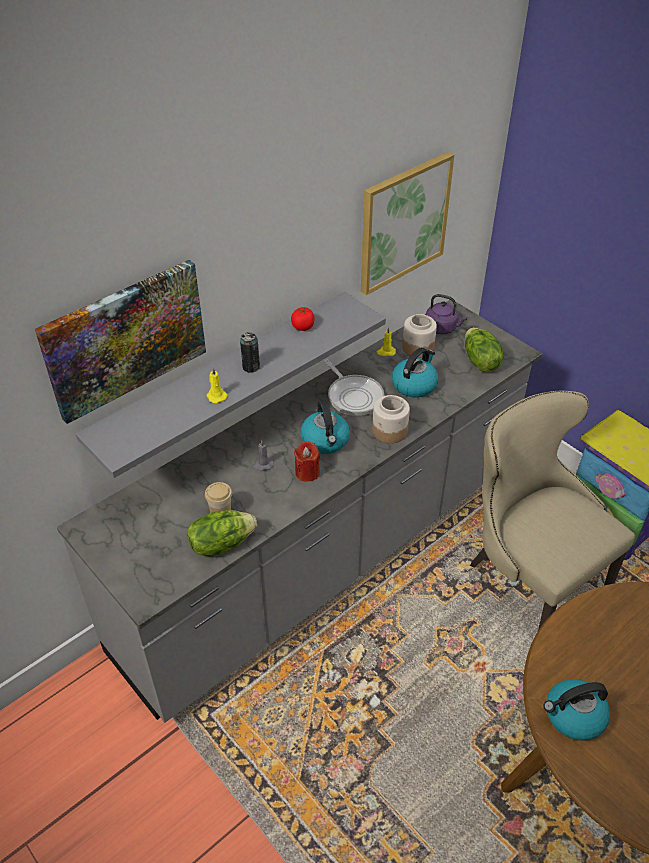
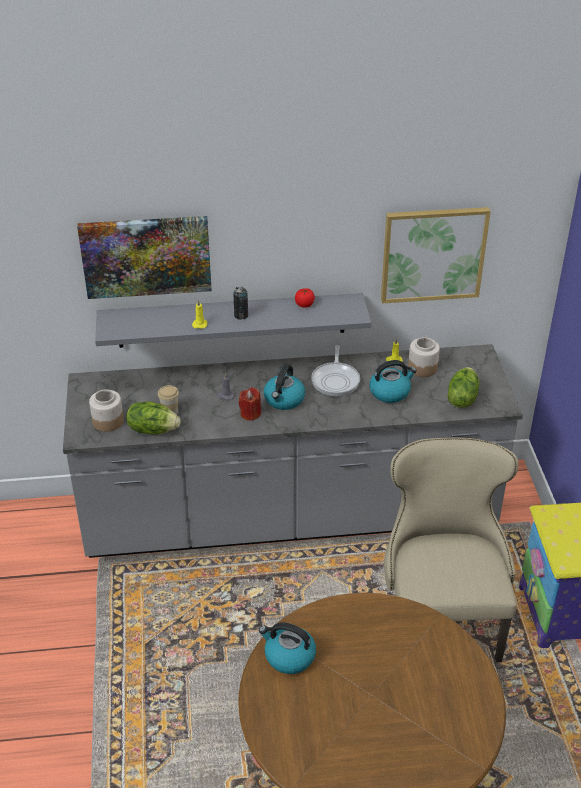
camera: 35 degrees right, 5 degrees down
jar [372,395,410,444] -> jar moved to [89,389,124,432]
purple kettle [426,294,468,334] -> none

